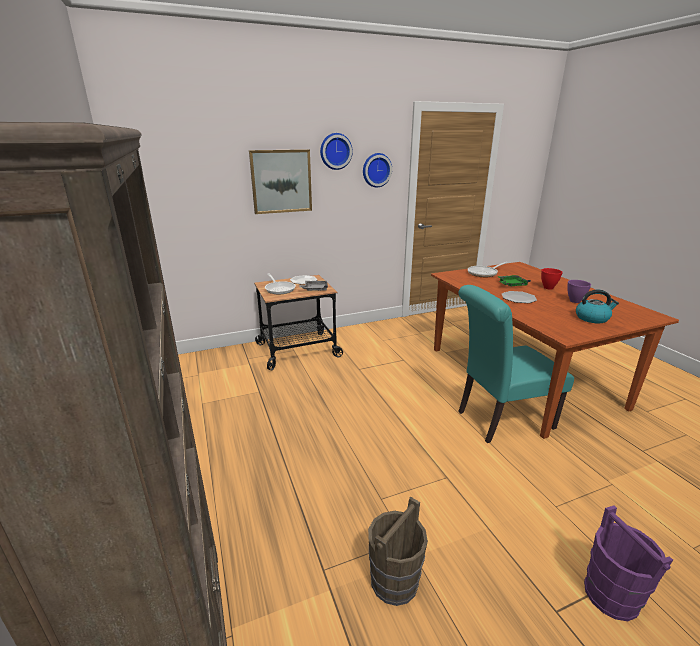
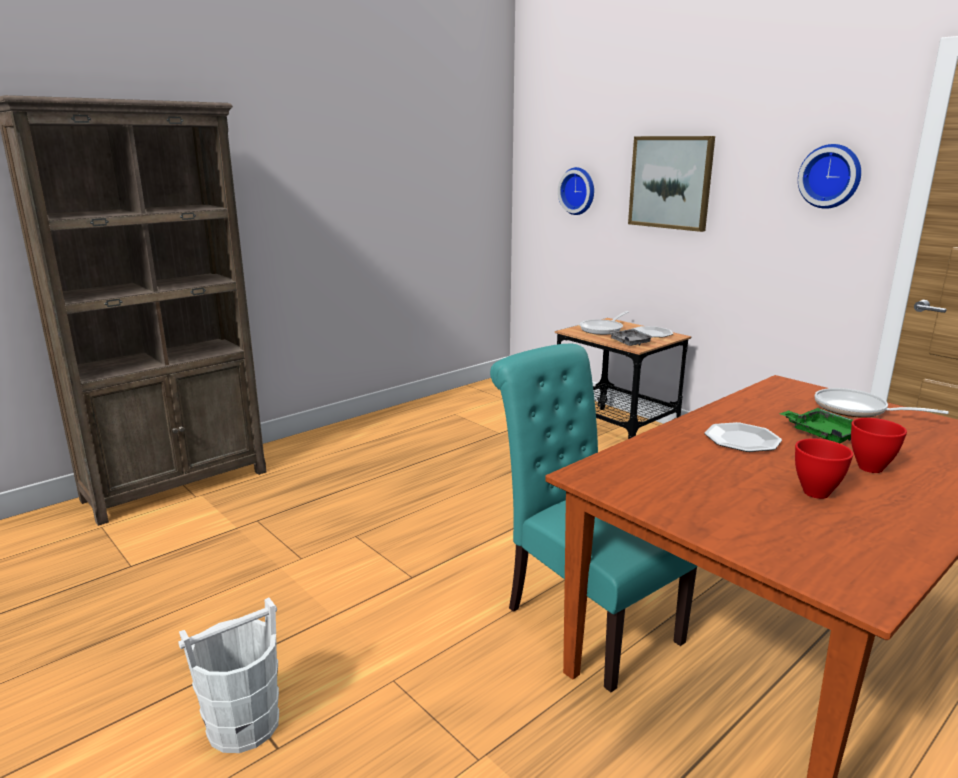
camera: 70 degrees right, 5 degrees down
wall clock [320,133,353,170] -> wall clock moved to [558,167,594,215]
brown bucket [368,497,428,606] -> none
purple bowl [567,280,591,303] -> red bowl [795,438,853,499]
kettle [576,290,619,323] -> none
purple bucket [584,505,673,621] -> white bucket [178,598,279,753]

